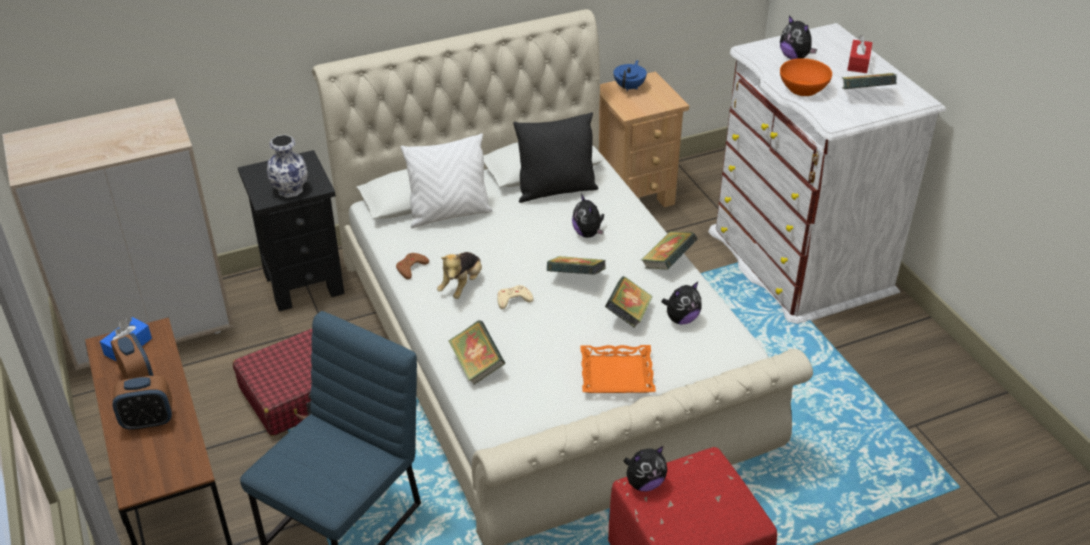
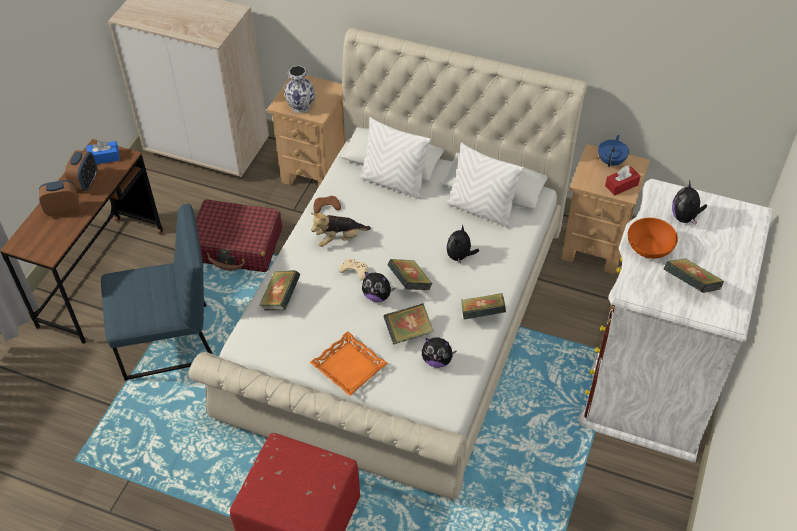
camera: 45 degrees right, 10 degrees up
alarm clock [112,376,172,431] -> alarm clock turned 135 degrees clockwise [39,180,79,217]
black nightstand [238,150,344,311] -> beige nightstand [267,75,345,187]
black pillow [513,112,598,203] -> white pillow [446,142,524,228]
blue teapot [614,60,647,91] -> blue teapot turned 45 degrees counterclockwise [598,135,629,167]
plush toy [624,446,667,492] -> plush toy moved to [362,272,396,302]
red tissue box [847,35,873,73] -> red tissue box moved to [605,165,640,196]

